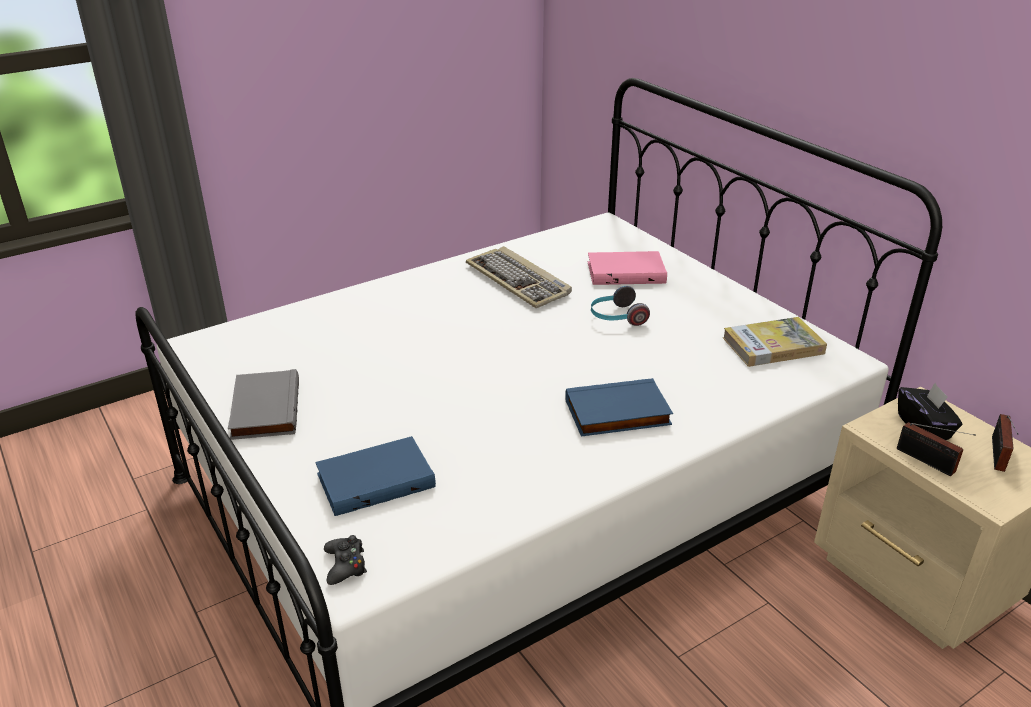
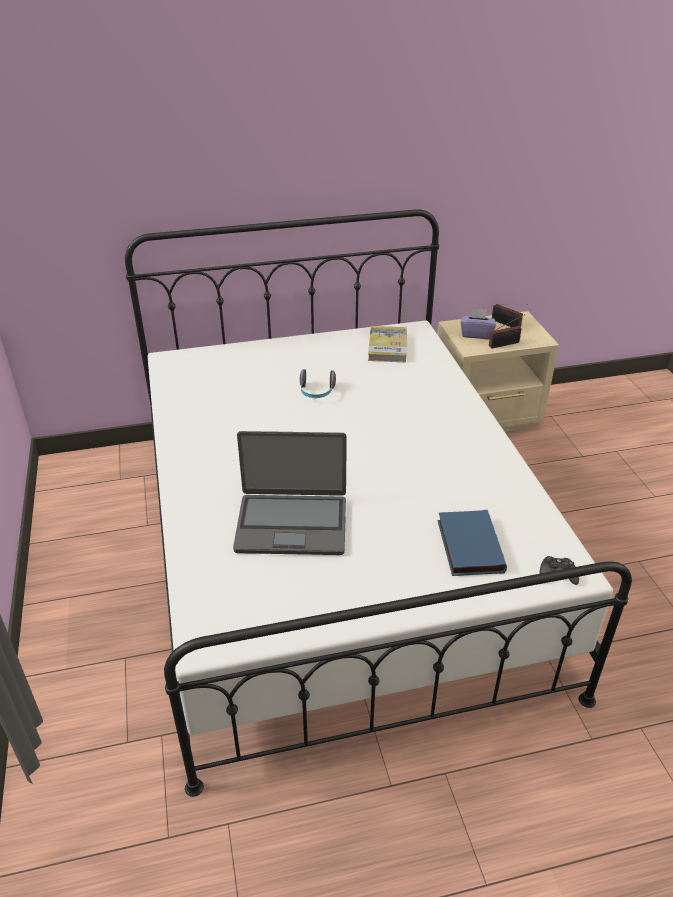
camera: 70 degrees left, 5 degrees up
grey book [228,369,299,440] -> none
keyboard [466,246,572,308] -> none
blue book [565,378,673,437] -> none
pink book [587,251,667,285] -> none
black tissue box [898,383,963,440] -> purple tissue box [461,308,496,339]
none -> laptop [233,431,347,555]

